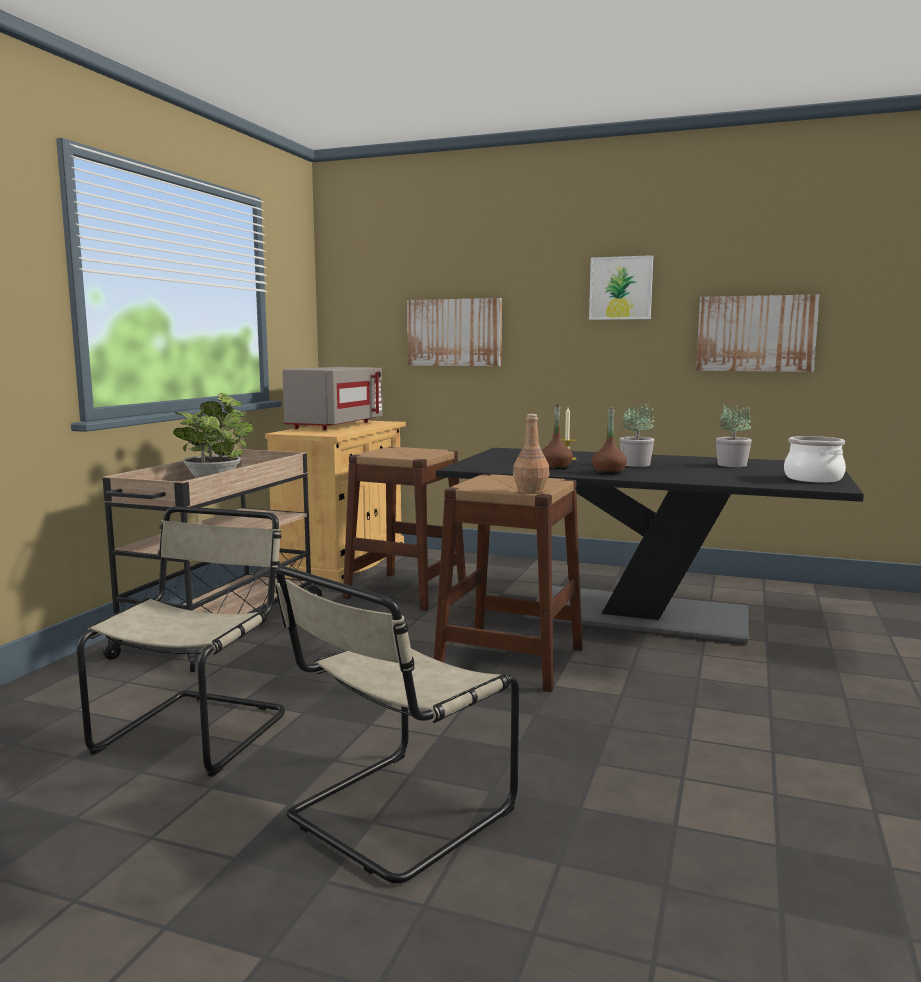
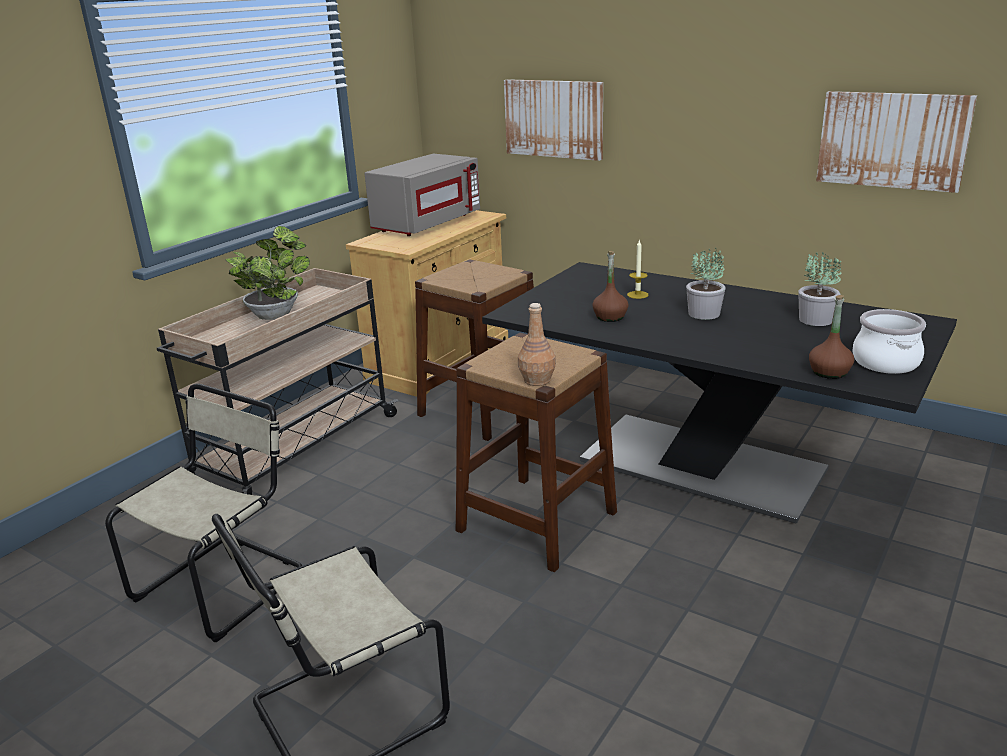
camera: 15 degrees right, 15 degrees up
picture [589,255,653,320] -> none
brown bottle [592,407,627,475] -> brown bottle moved to [809,295,854,379]

